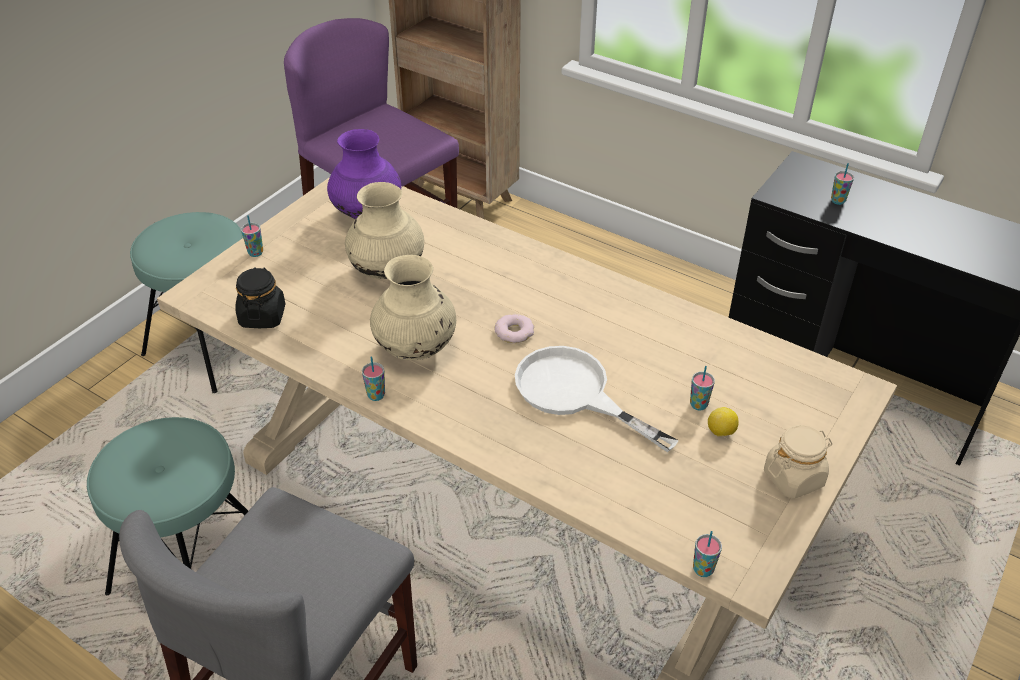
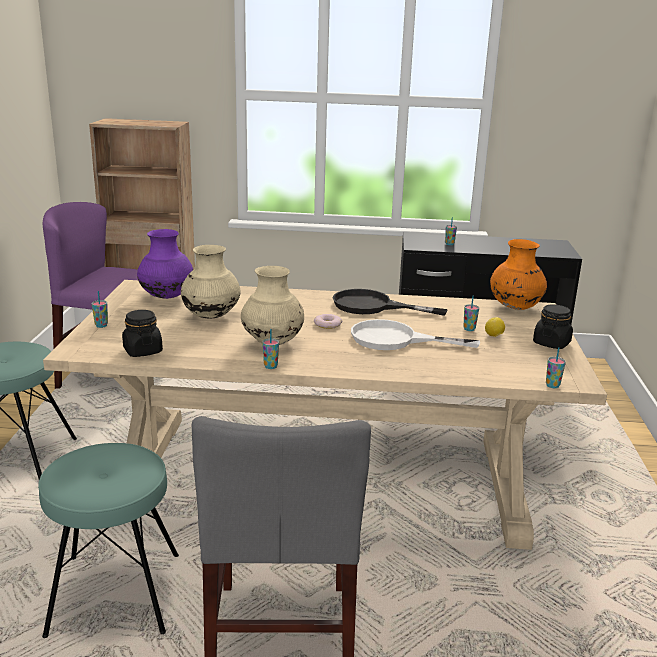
camera: 30 degrees left, 20 degrees down
beige jar [764,425,832,499] -> black jar [533,304,573,349]
none -> black frying pan [333,289,447,316]
none -> orange vase [490,239,547,310]

